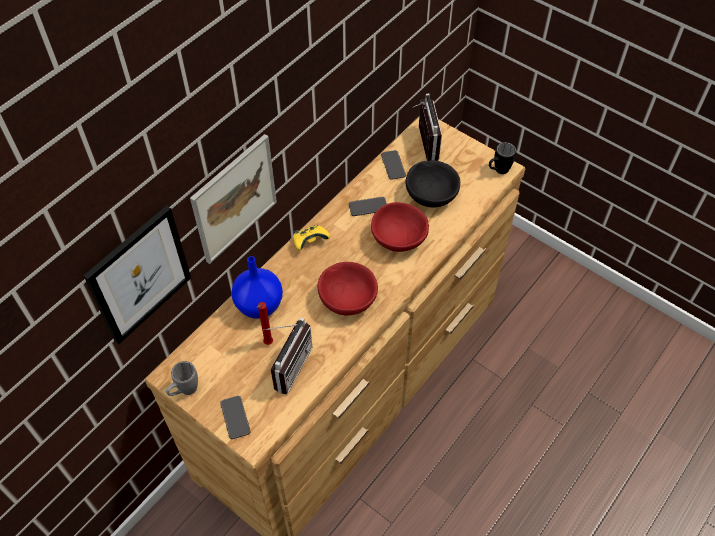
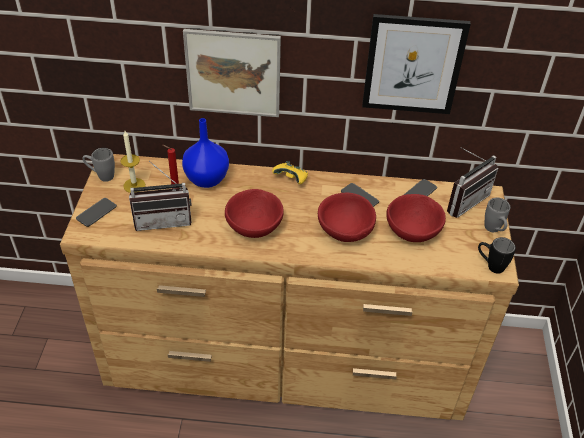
camera: 55 degrees right, 10 degrees down
picture [83,205,191,344] -> picture moved to [362,14,471,114]
black bowl [406,160,460,207] -> red bowl [386,194,446,242]
none -> candle [120,131,145,193]
none -> grey mug [485,198,510,232]

